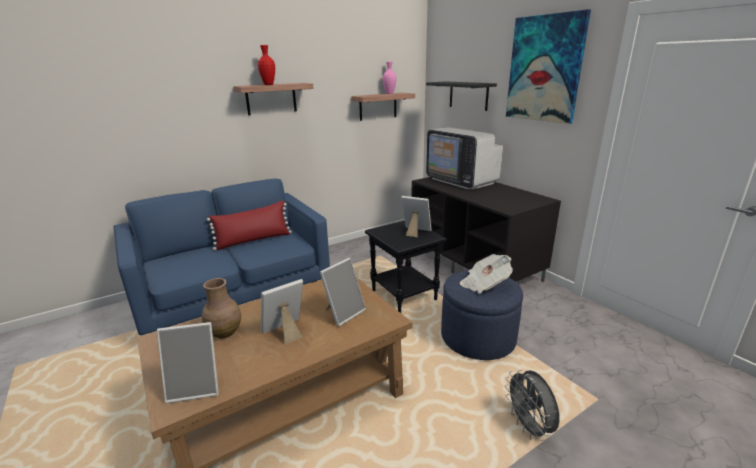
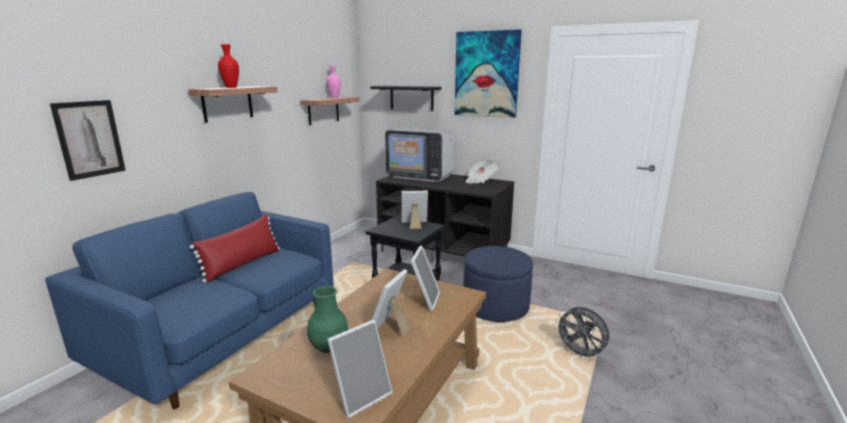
camera: 30 degrees left, 5 degrees down
brown vase [202,278,241,338] -> green vase [307,286,348,353]
newspaper [460,254,513,293] -> newspaper moved to [465,160,499,183]
none -> picture [50,100,126,181]

